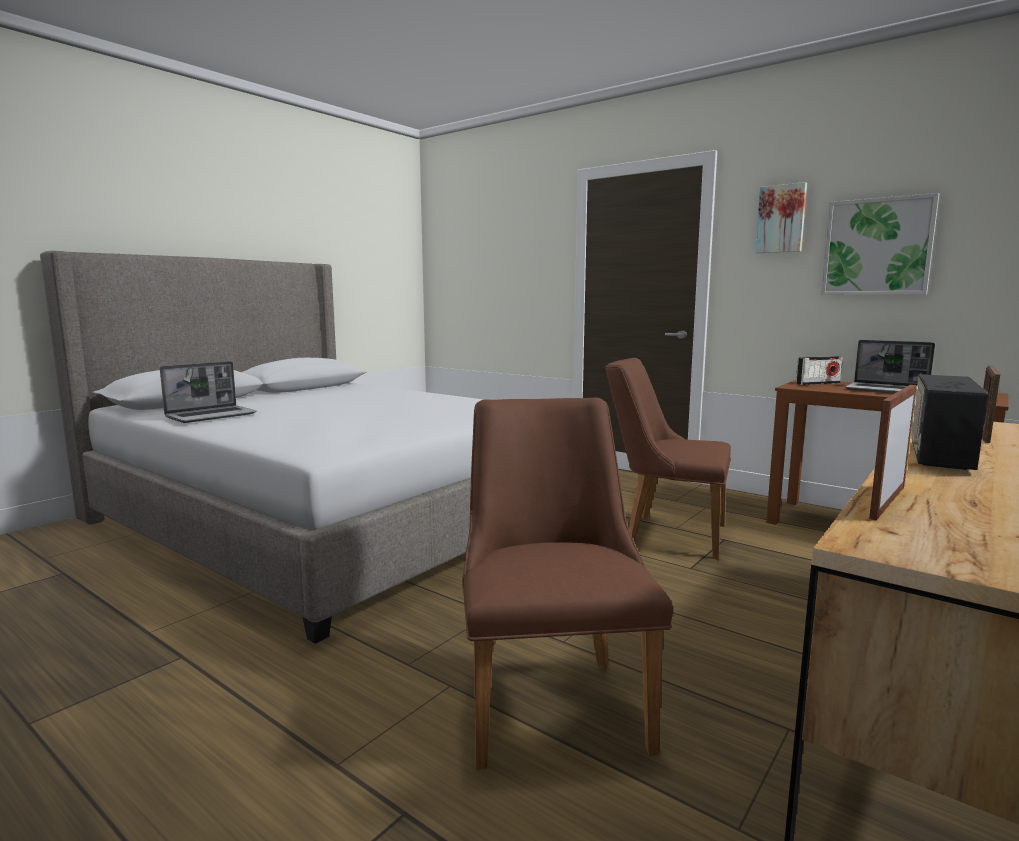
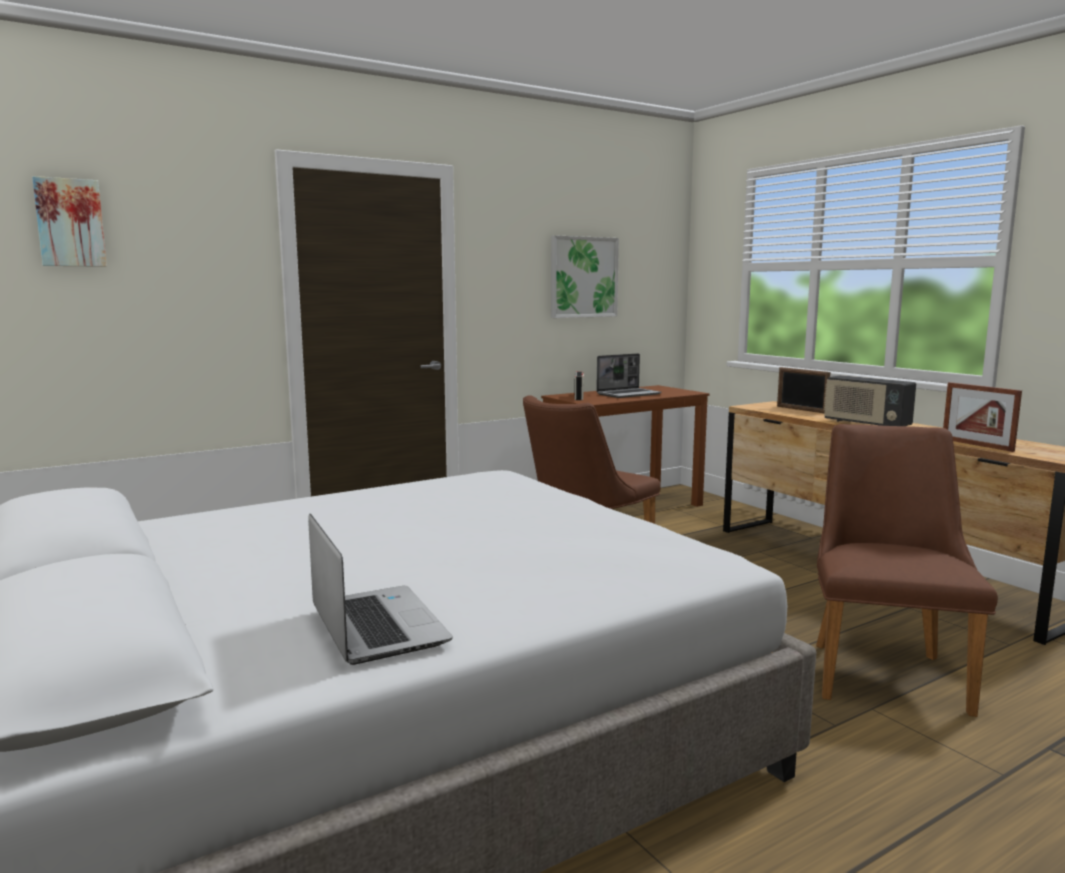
camera: 70 degrees left, 0 degrees up
brown chair [462,398,673,769] -> brown chair turned 90 degrees clockwise [816,424,998,717]
picture [755,182,807,253] -> picture moved to [32,176,107,267]

